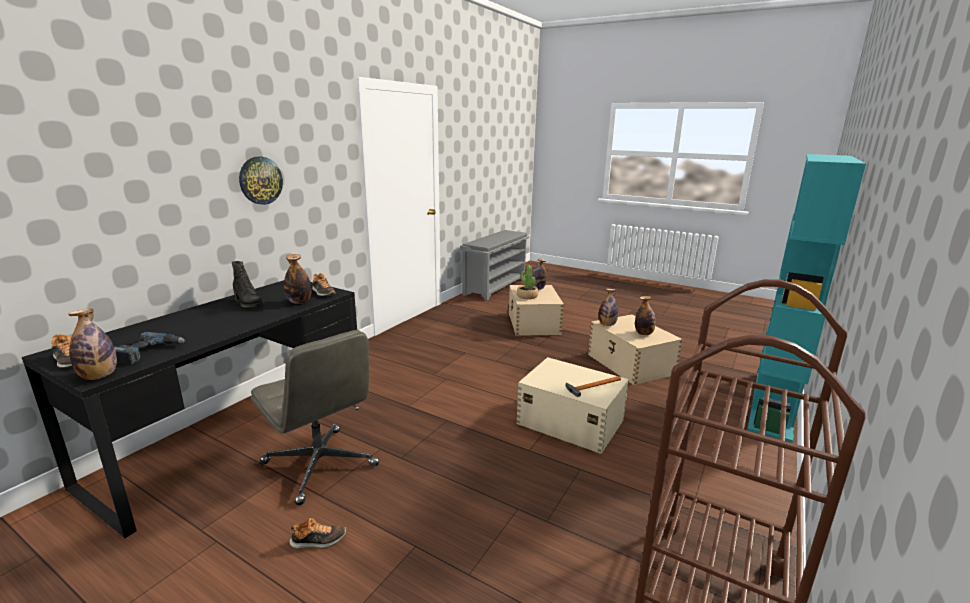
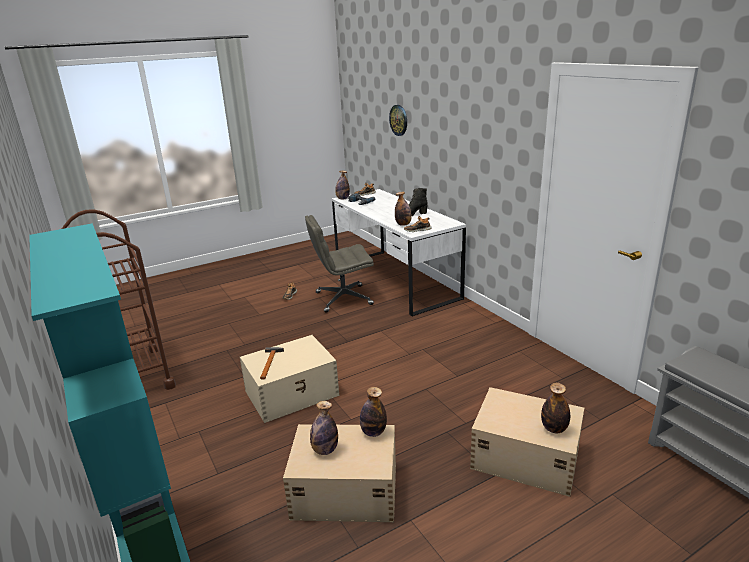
camera: 120 degrees right, 5 degrees up
black desk [22,280,357,538] -> white desk [332,189,466,317]
wall clock [239,157,283,205] -> wall clock moved to [389,105,407,136]
potted plant [517,265,538,299] -> none

